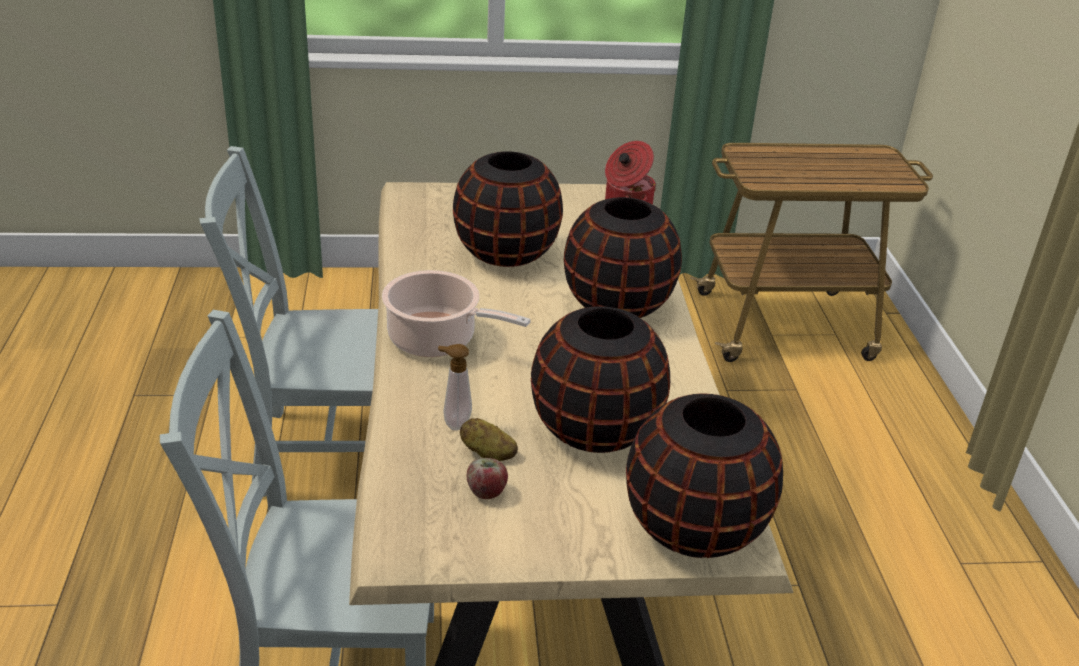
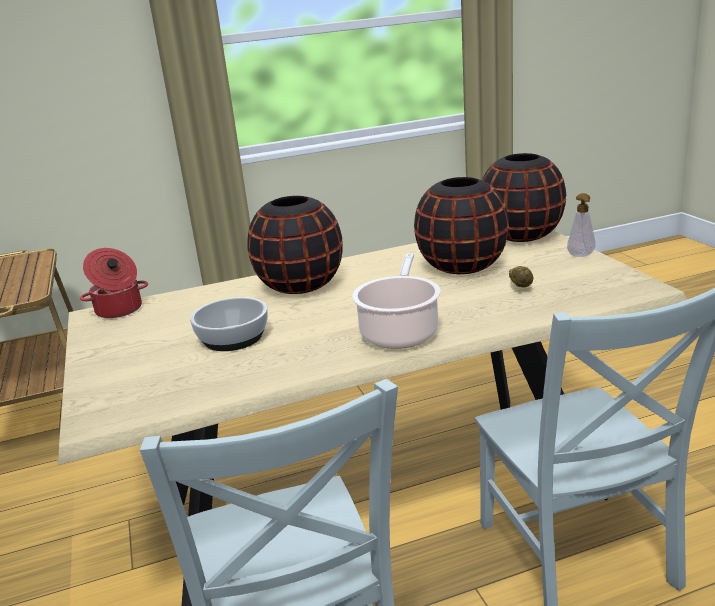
camera: 100 degrees left, 10 degrees down
soap dispenser [438,344,472,430] -> soap dispenser moved to [567,193,596,257]
black vase [453,151,563,267] -> bowl [190,297,268,351]
apple [467,458,508,499] -> none

